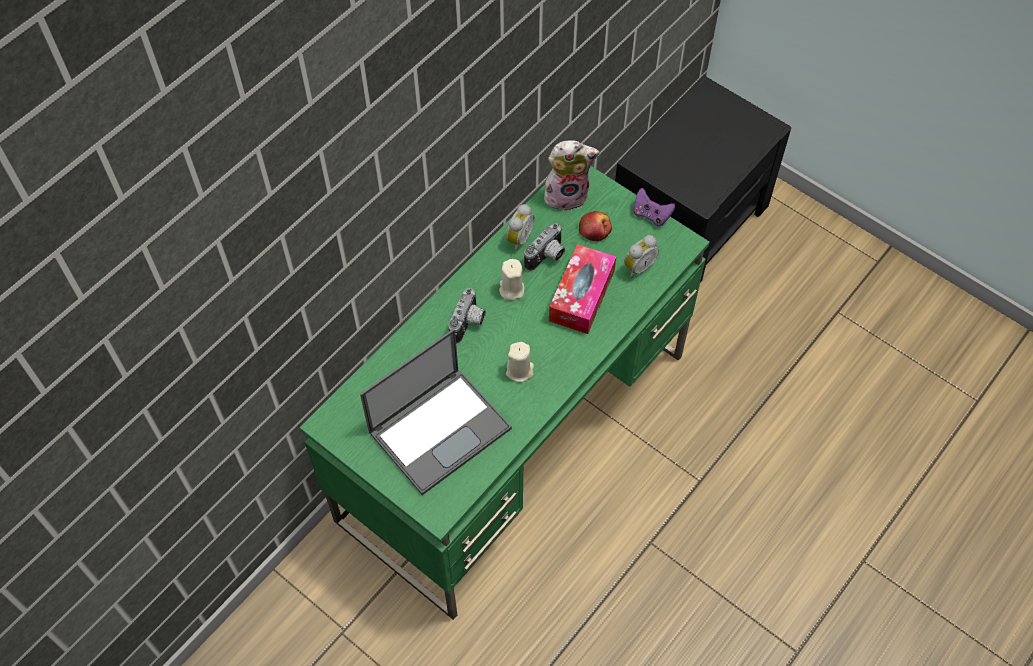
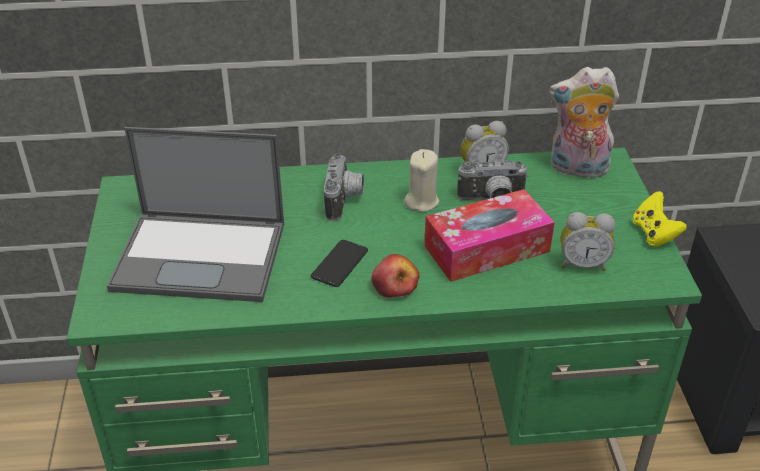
camera: 45 degrees right, 20 degrees down
camera [448,288,486,343] -> camera turned 60 degrees counterclockwise [324,153,364,221]
beige candle [506,342,534,382] -> phone [311,240,368,287]
plush toy [544,140,600,211] -> plush toy turned 150 degrees clockwise [549,67,619,178]
apple [579,211,612,241] -> apple moved to [371,254,419,298]
purple game controller [633,188,675,227] -> yellow game controller [633,191,687,247]

